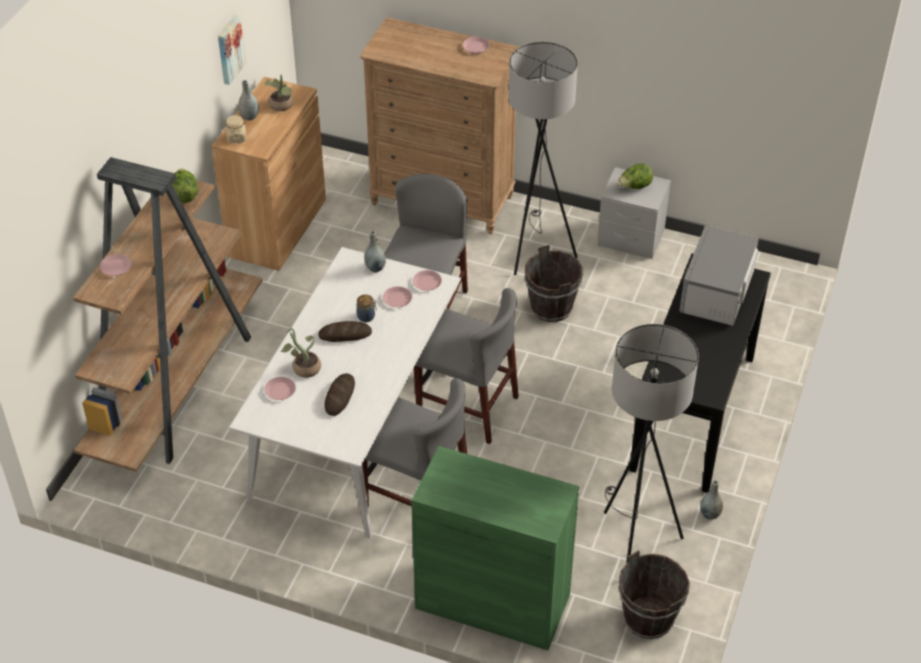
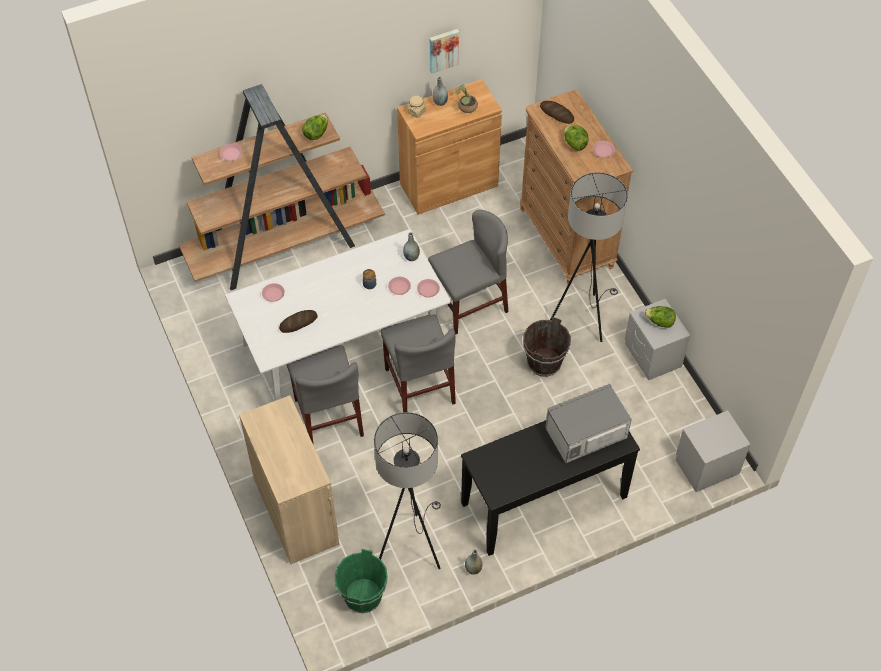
camera: 45 degrees right, 10 degrees up
potted plant [280,328,321,378] -> none
bread [318,321,372,342] -> bread moved to [540,101,574,124]
green cabinet [411,446,579,650] -> beige cabinet [239,395,339,564]
brown bucket [618,550,690,639] -> green bucket [334,549,388,613]
none -> lettuce [564,125,589,151]
none -> grey nightstand [676,410,751,492]

